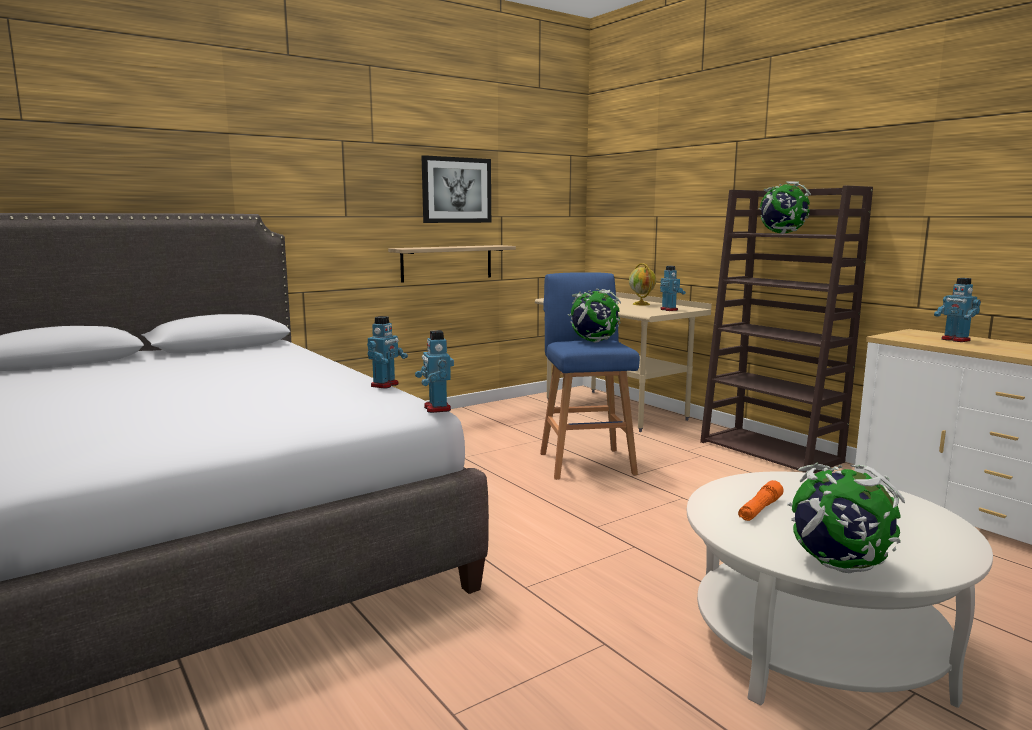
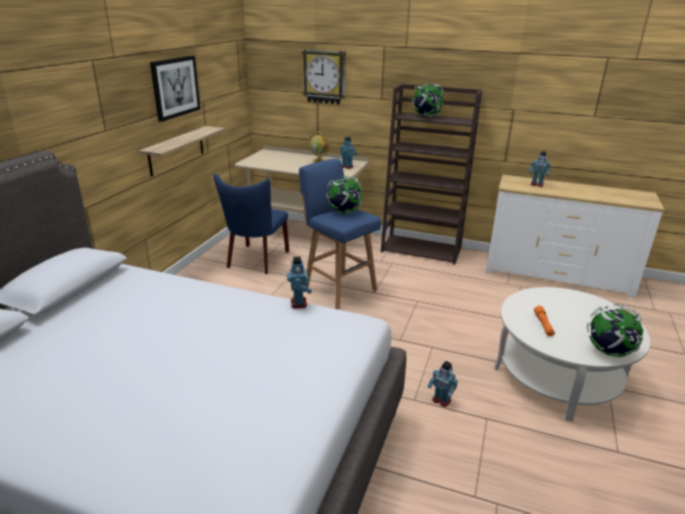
camera: 35 degrees left, 15 degrees up
toy robot [415,330,454,413] -> toy robot moved to [427,361,458,407]
none -> blue chair [214,173,289,274]
none -> wall clock [302,49,346,105]

